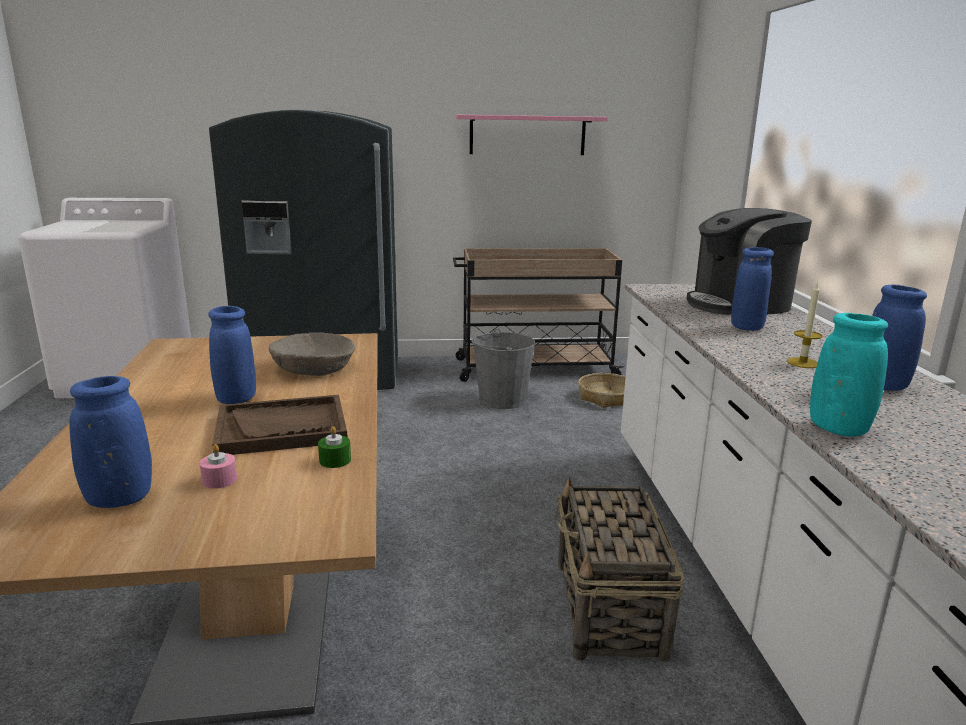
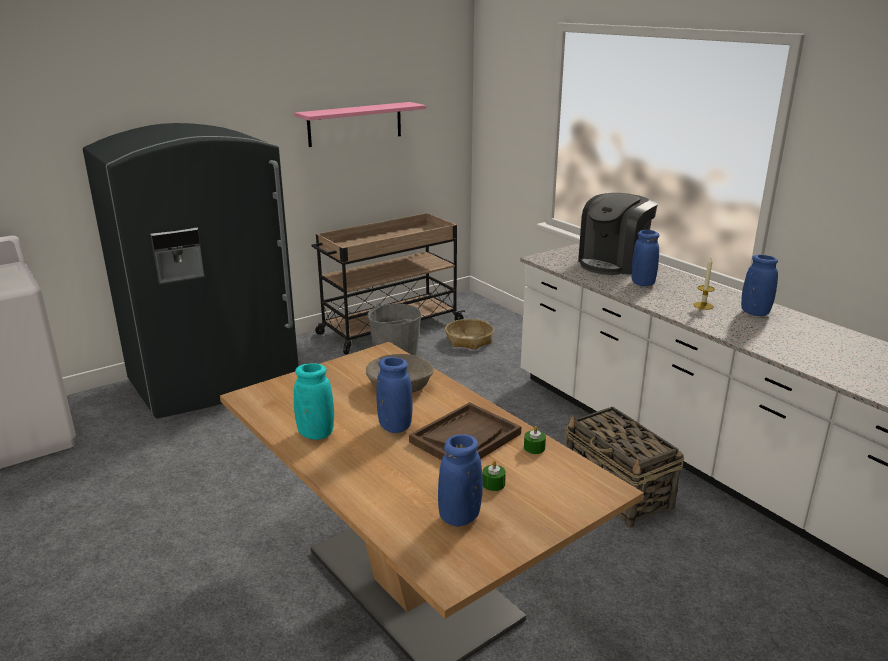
camera: 30 degrees left, 5 degrees up
pink candle [200,444,237,489] -> green candle [482,461,506,491]
turquoise vase [810,313,888,436] -> turquoise vase moved to [294,363,334,440]

